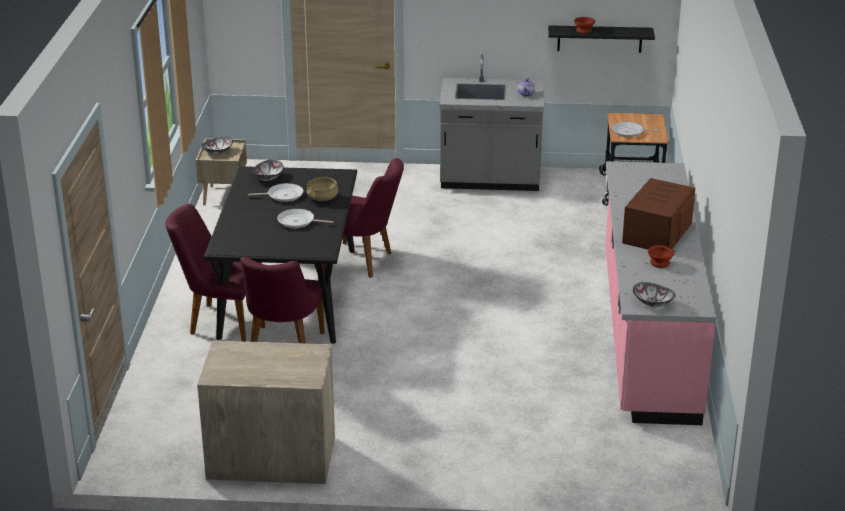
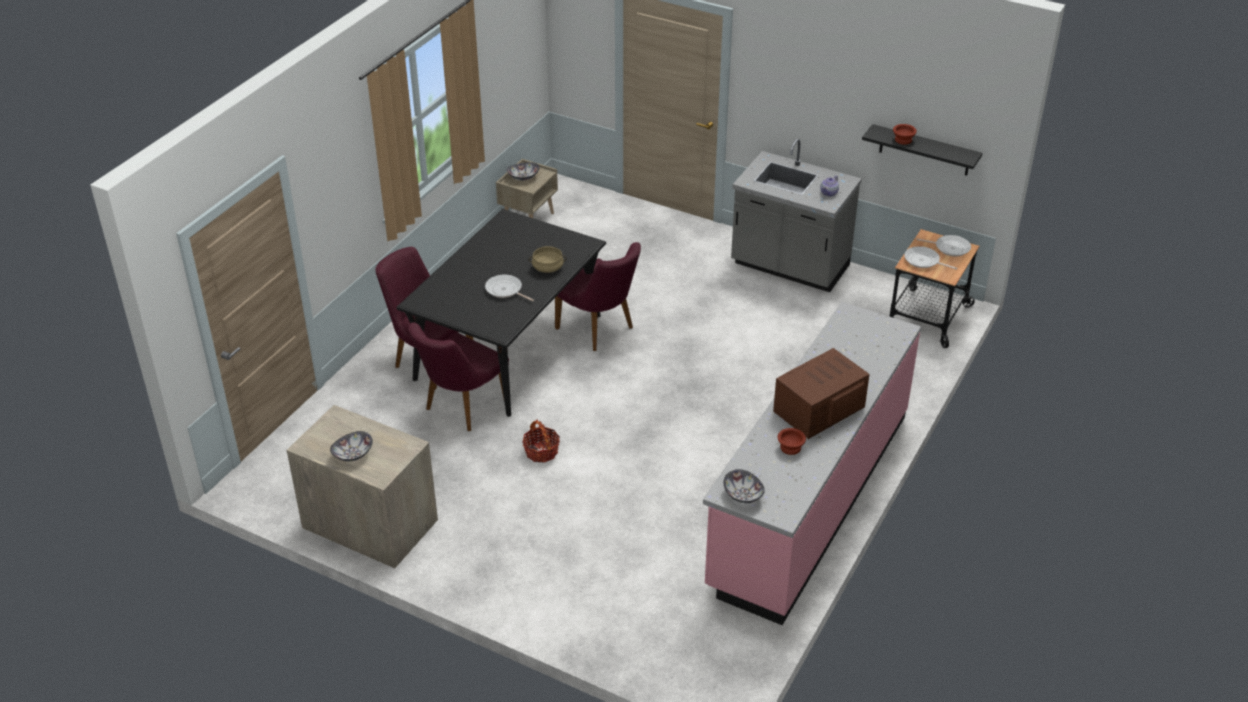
camera: 25 degrees right, 10 degrees up
frying pan [248,183,304,202] -> frying pan moved to [917,235,971,257]
bowl [252,160,284,181] -> bowl moved to [330,431,373,462]
none -> basket [522,420,560,463]

